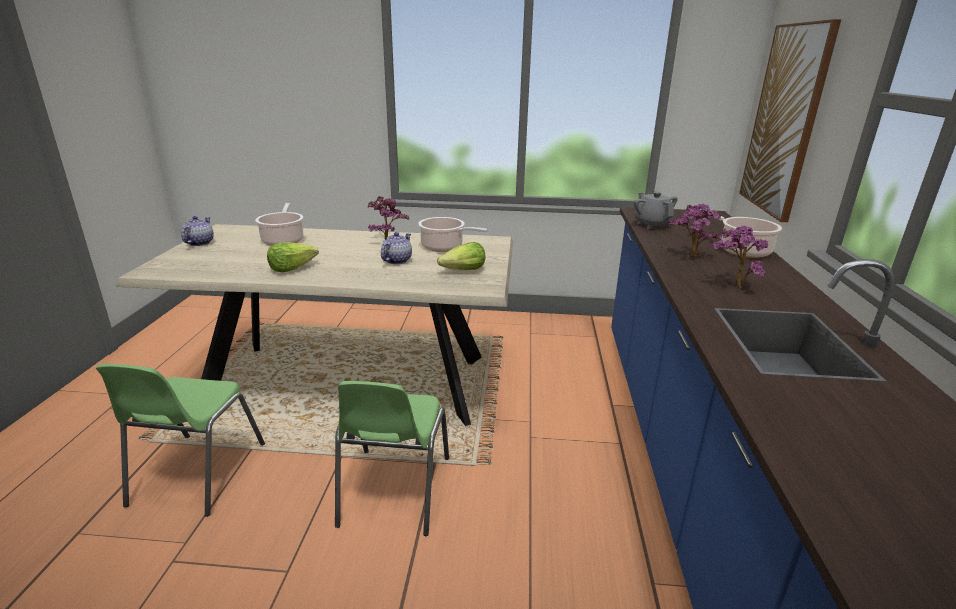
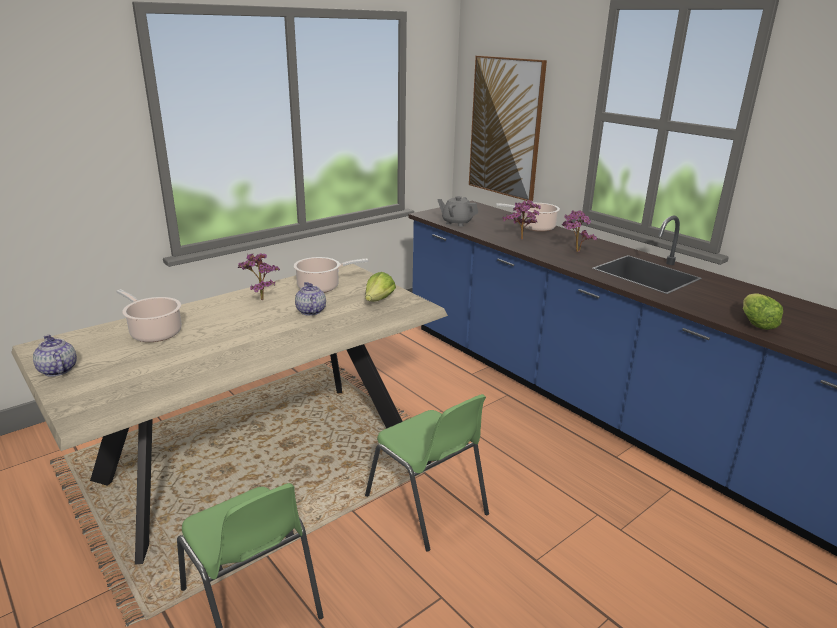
camera: 45 degrees left, 0 degrees up
lettuce [267,242,319,273] -> lettuce moved to [743,293,783,330]

